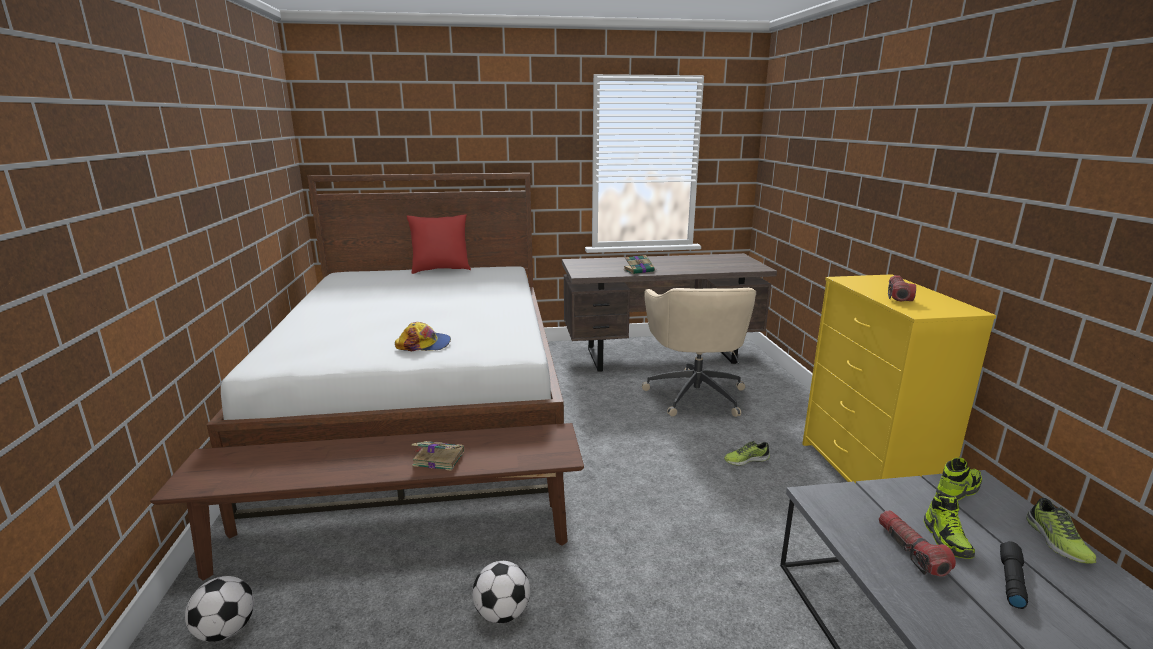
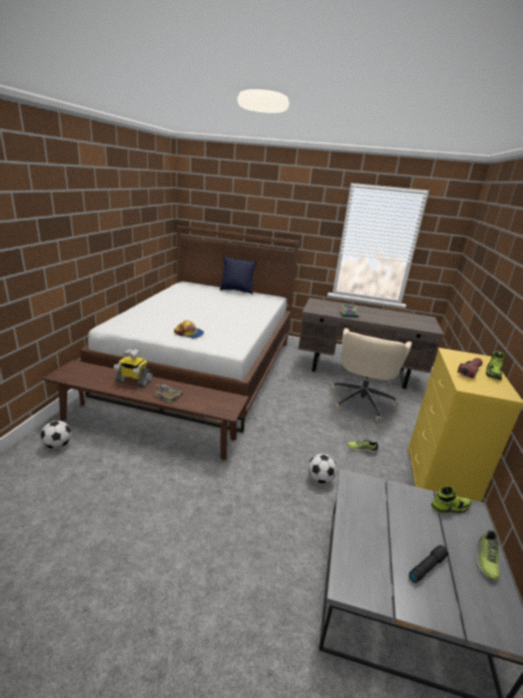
camera: 20 degrees right, 5 degrees up
red pillow [407,214,471,274] -> blue pillow [220,256,257,294]
football [472,561,530,624] -> football moved to [308,454,337,483]
flashlight [879,510,956,577] -> none
shoe [924,493,975,559] -> shoe moved to [486,351,505,380]
none -> toy robot [114,349,153,387]

